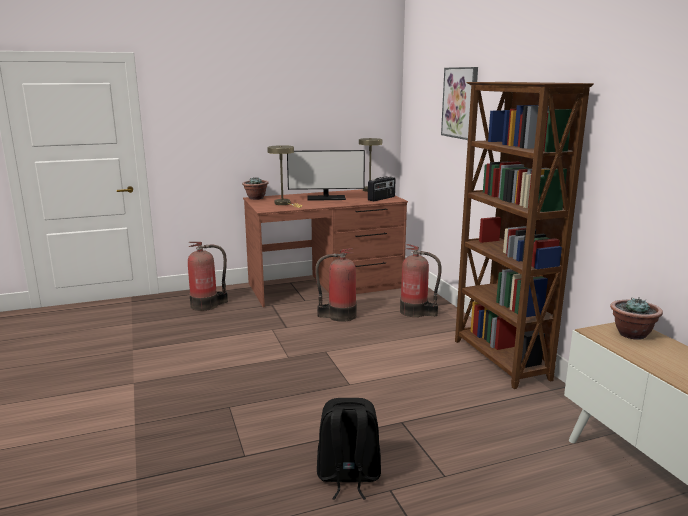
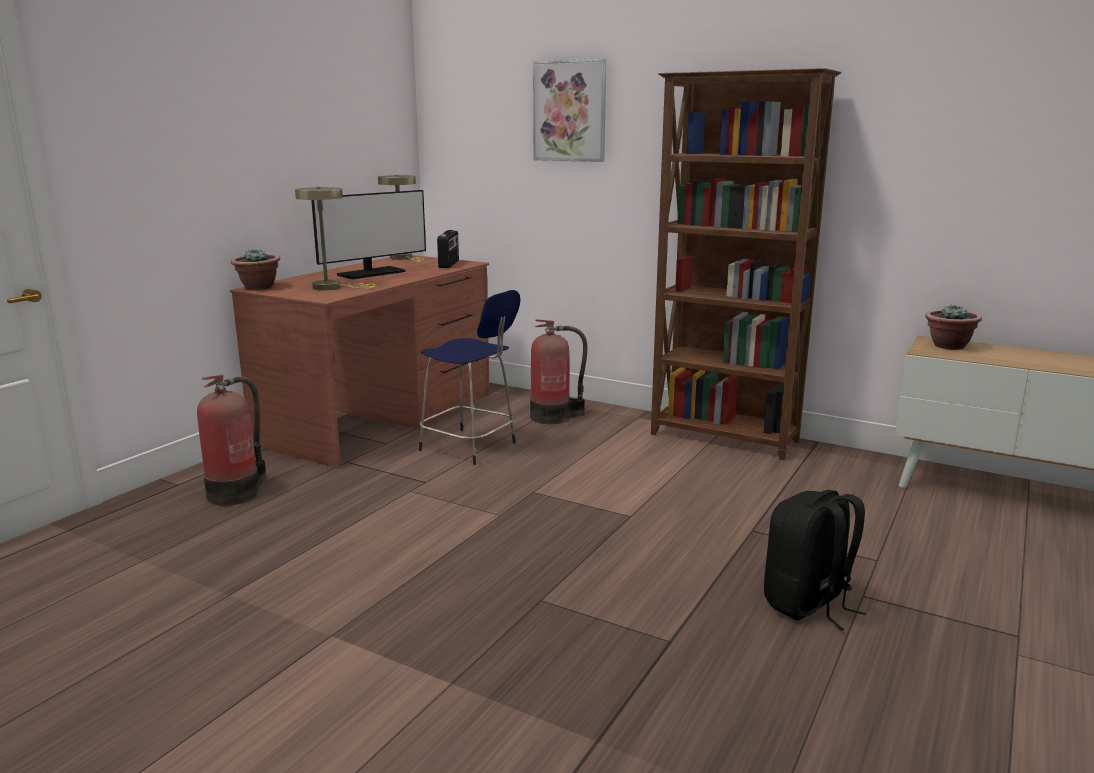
camera: 40 degrees left, 0 degrees up
fire extinguisher [315,248,357,322] -> blue stool [419,290,520,465]

